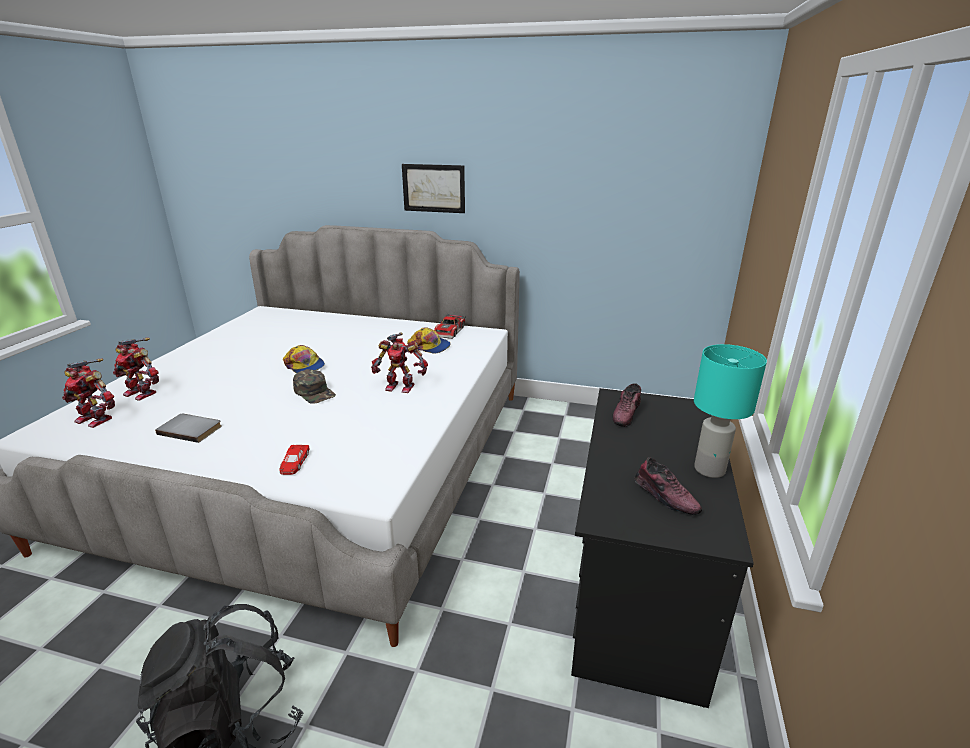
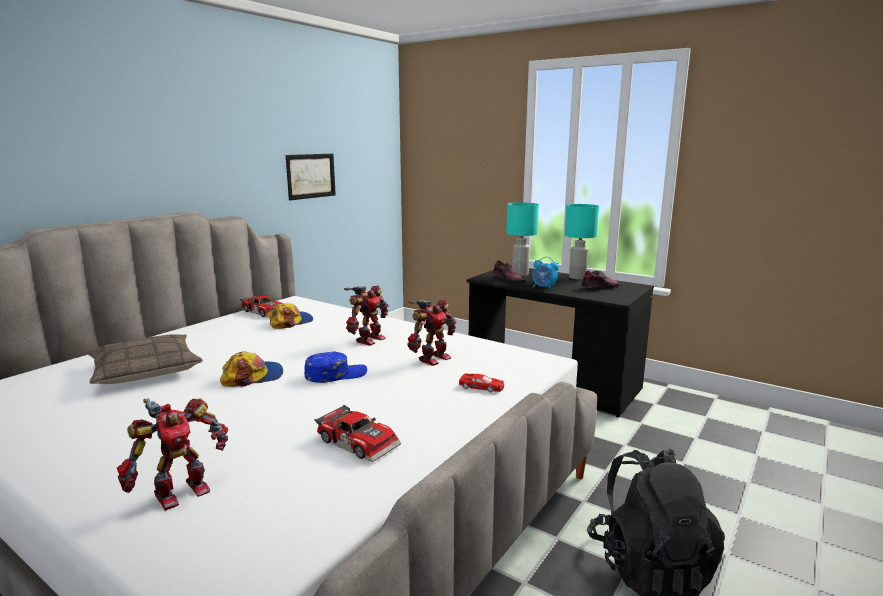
camera: 70 degrees left, 10 degrees down
toy robot [62,359,115,428] -> toy robot moved to [408,300,457,366]
grey book [155,414,222,443] -> toy car [314,405,401,462]
green cap [293,369,336,404] -> blue cap [304,352,367,383]
picture [402,164,465,213] -> picture moved to [286,154,336,200]
none -> pillow [87,334,203,384]
none -> turquoise table lamp [506,202,539,276]
none -> alarm clock [533,257,559,290]

